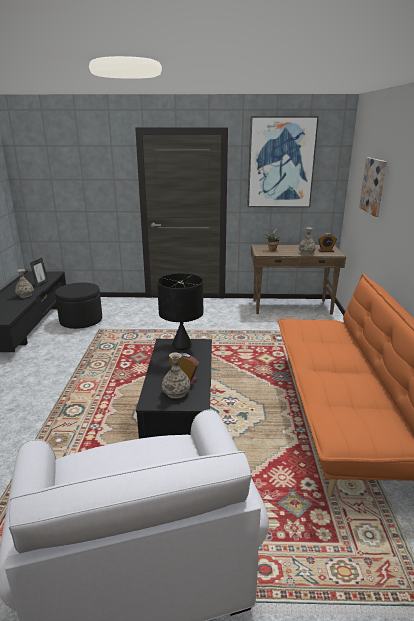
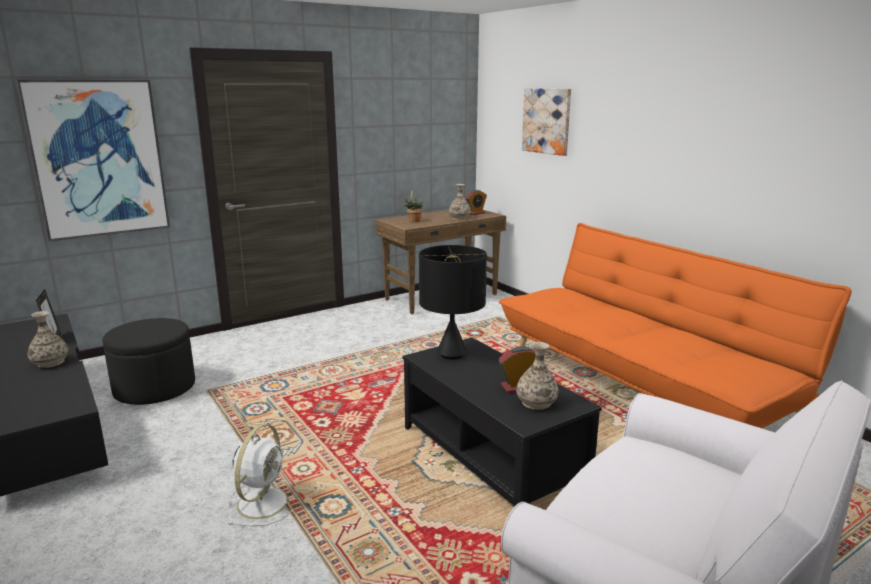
camera: 35 degrees left, 5 degrees down
picture [247,116,319,208] -> picture moved to [16,80,170,241]
none -> white fan [227,424,293,526]

